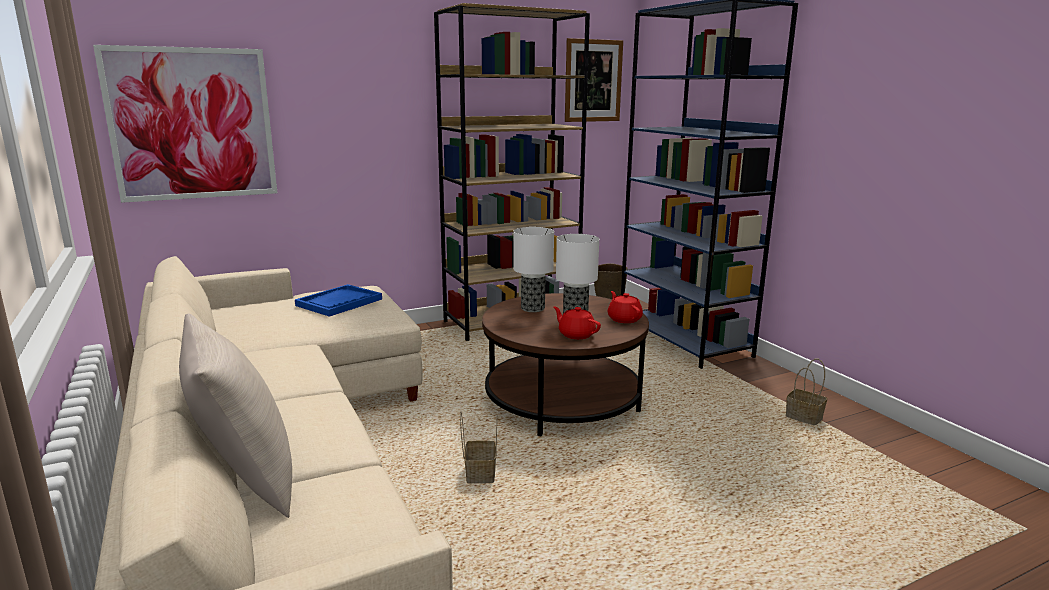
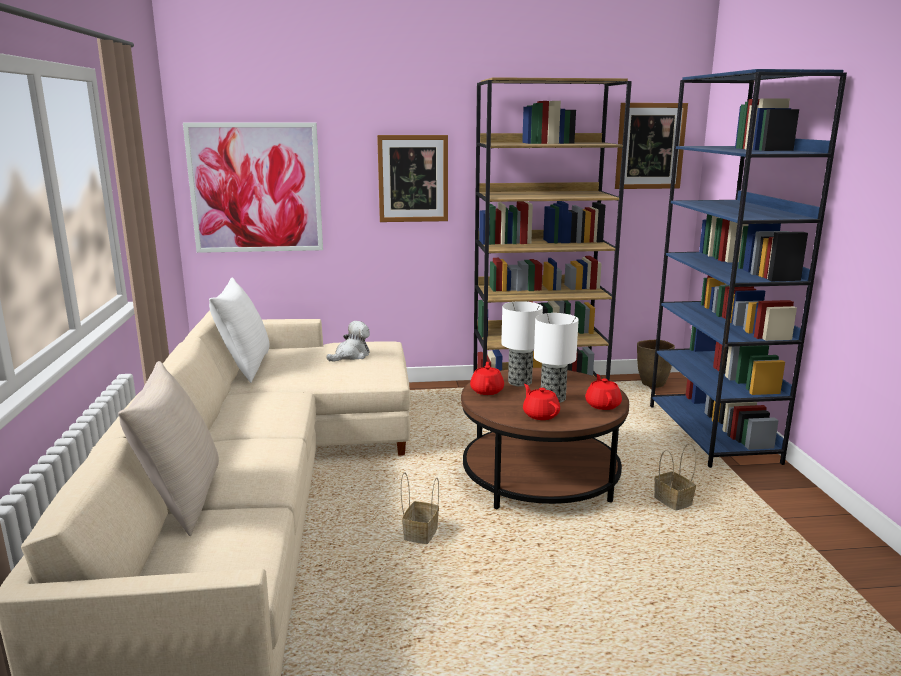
camera: 20 degrees right, 0 degrees up
blue tray [295,284,382,317] -> plush toy [327,321,370,362]
basket [786,359,827,426] -> basket moved to [654,443,696,511]
none -> white pillow [209,278,270,383]
none -> picture [377,135,448,222]
none -> red teapot [470,362,504,395]

